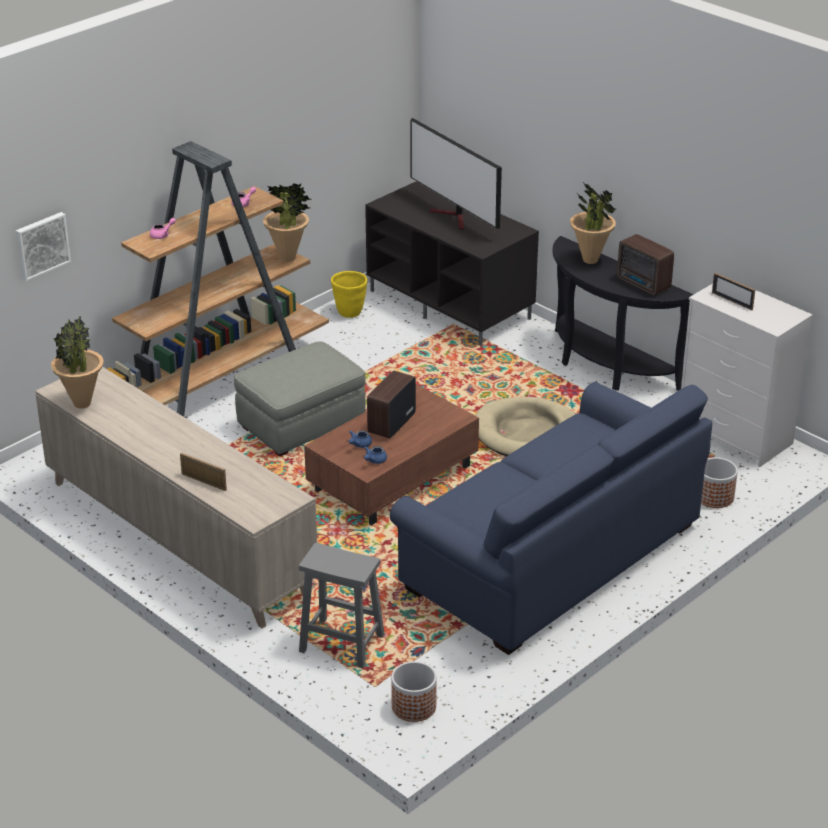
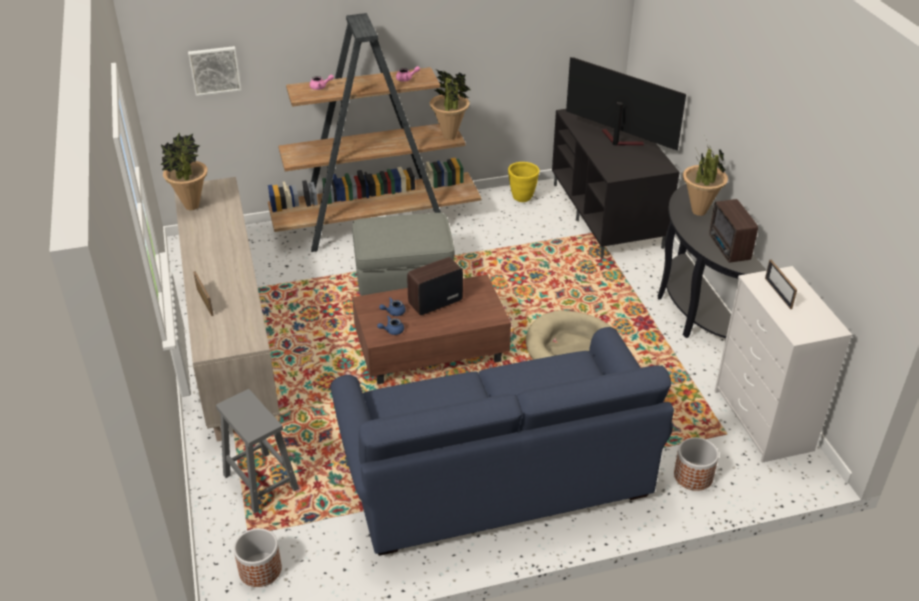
camera: 30 degrees right, 5 degrees up
television [411,118,502,229] -> television turned 135 degrees clockwise [566,57,686,151]

